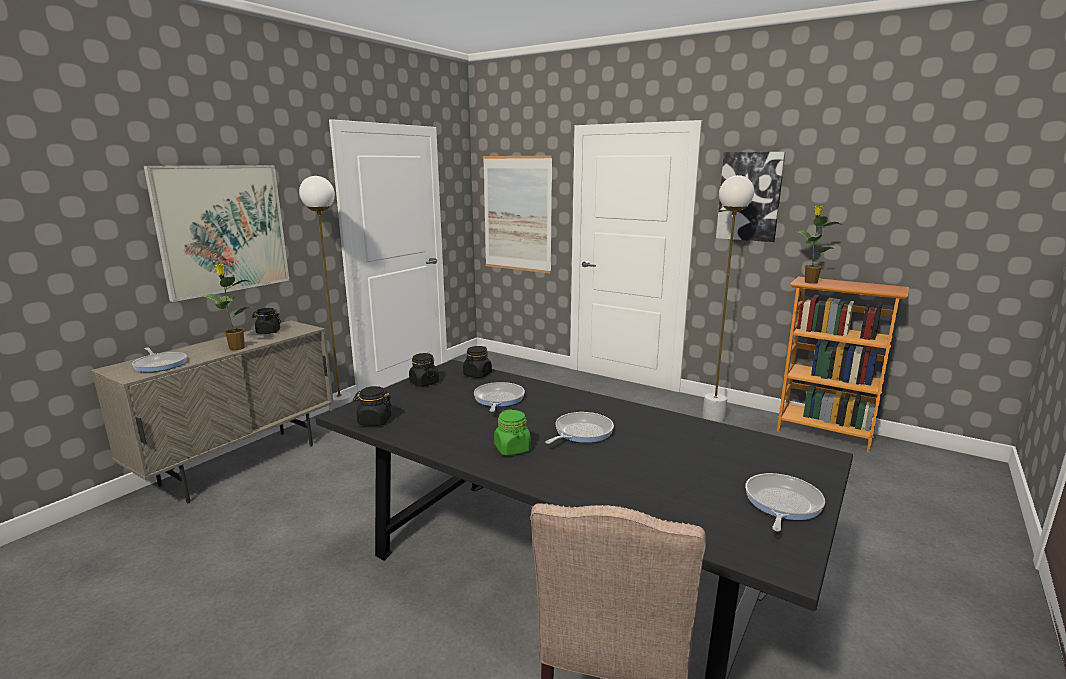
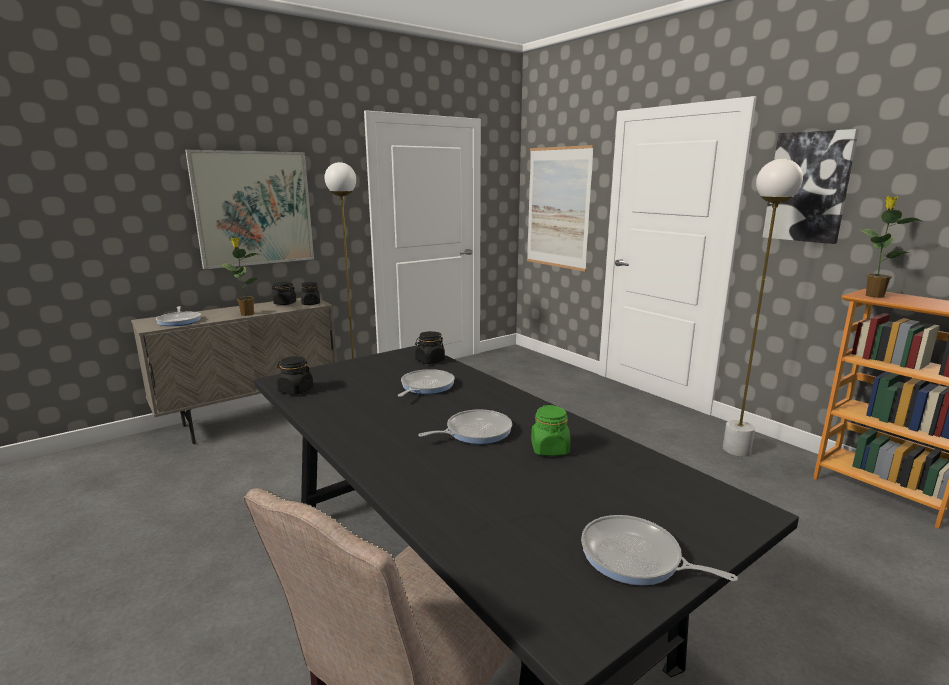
camera: 20 degrees right, 0 degrees up
black jar [409,353,439,387] -> black jar moved to [301,282,320,305]
green jar [494,409,531,456] -> green jar moved to [531,405,570,456]
frying pan [745,473,825,532] -> frying pan turned 105 degrees counterclockwise [581,515,738,585]

